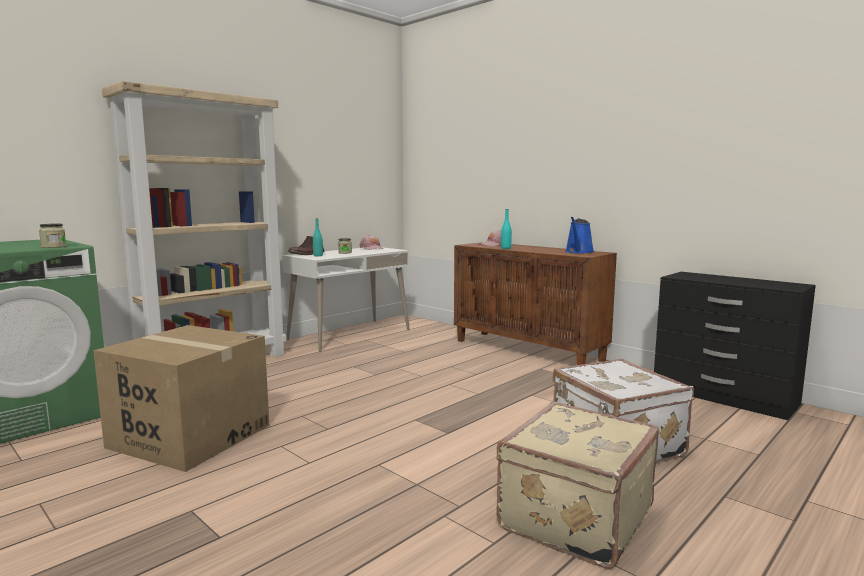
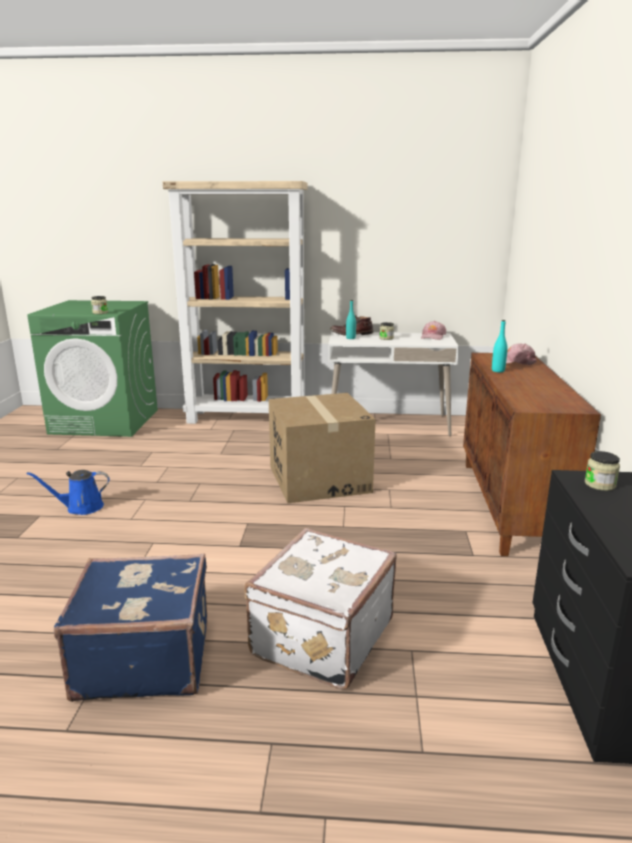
camera: 50 degrees right, 10 degrees up
cardboard box [93,325,269,472] -> cardboard box moved to [269,393,376,503]
beige suitcase [496,402,659,569] -> blue suitcase [54,553,208,702]
blue watering can [565,217,594,253] -> blue watering can moved to [26,470,110,515]
none -> jar [585,451,620,491]

